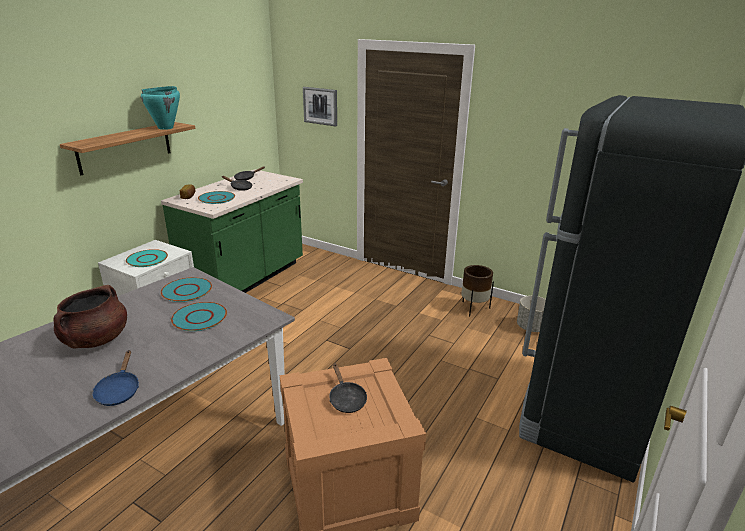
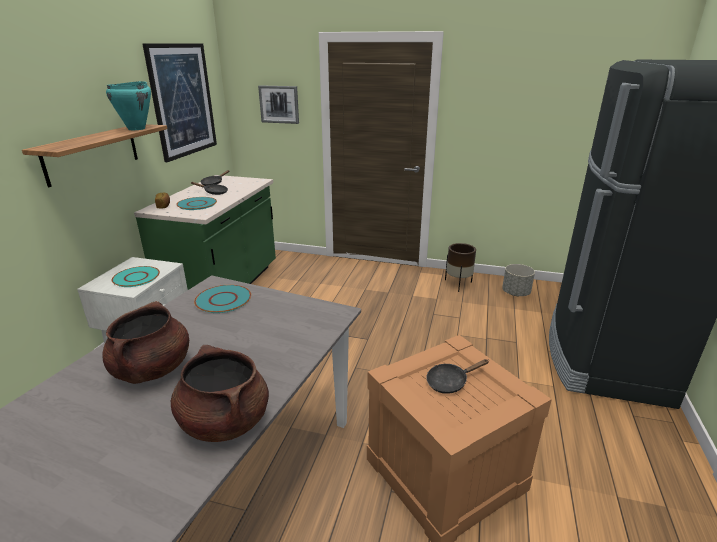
camera: 15 degrees left, 0 degrees up
blue frying pan [93,350,139,406] -> brown cooking pot [171,345,269,442]
turquoise plate [171,302,227,331] -> none
black frying pan [329,363,367,413] -> black frying pan turned 105 degrees clockwise [426,359,489,394]
none -> picture [142,43,217,162]

